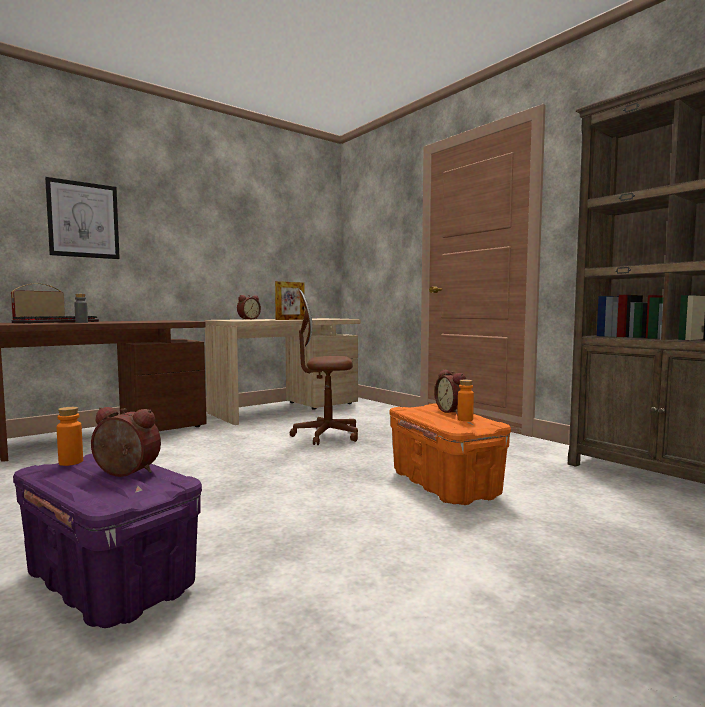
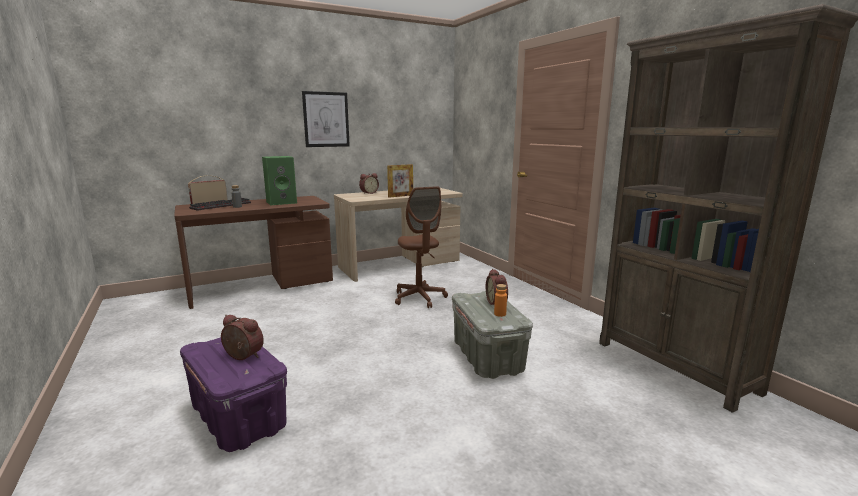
camera: 10 degrees right, 10 degrees up
picture [45,177,120,259] -> picture moved to [302,91,350,147]
orange bottle [57,407,83,466] -> none
brown office chair [290,290,358,445] -> brown office chair turned 120 degrees counterclockwise [395,186,448,308]
orange storage box [390,403,511,505] -> grey storage box [452,291,533,379]
none -> green speaker [262,156,297,205]

